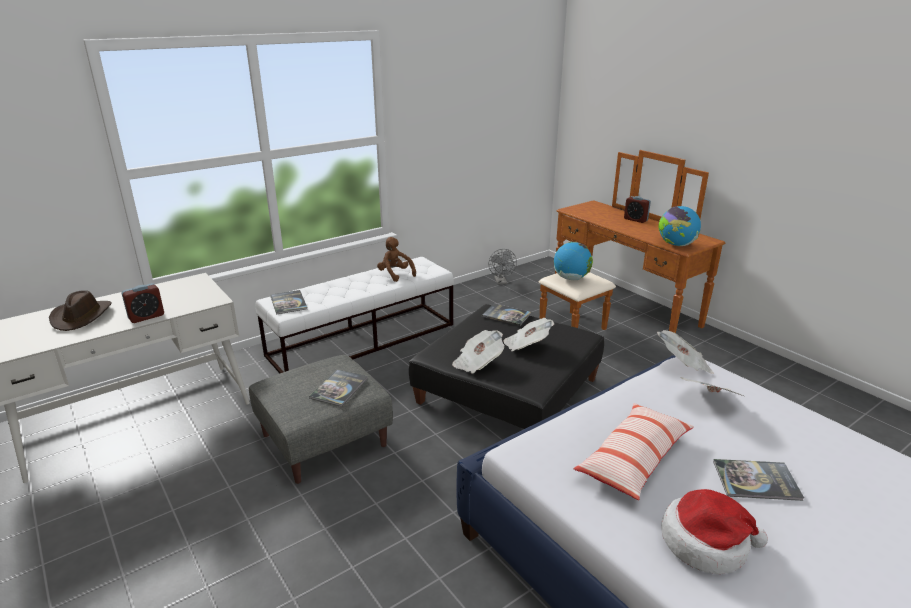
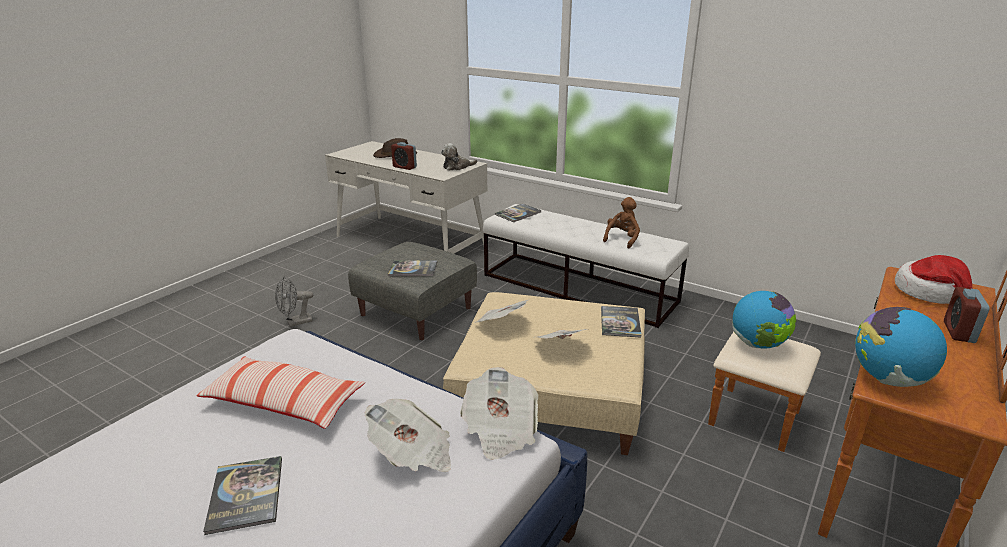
camera: 70 degrees right, 0 degrees up
black ottoman [409,304,605,429] -> beige ottoman [443,292,645,455]
grey fan [489,249,517,284] -> grey fan moved to [275,277,313,327]
hat [661,489,768,574] -> hat moved to [895,255,972,304]
none -> plush toy [441,143,477,171]

